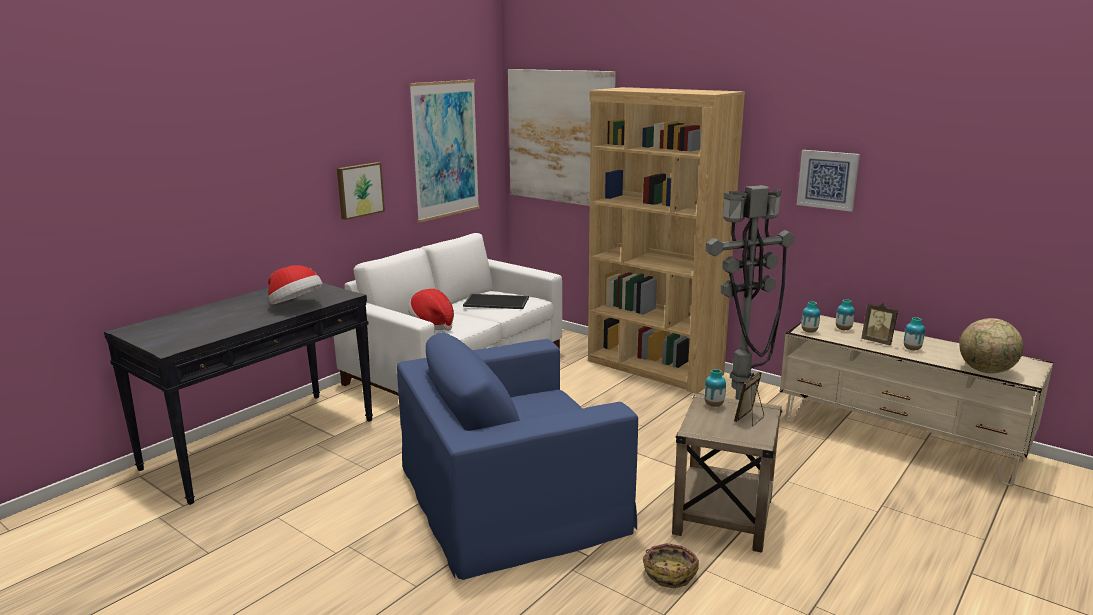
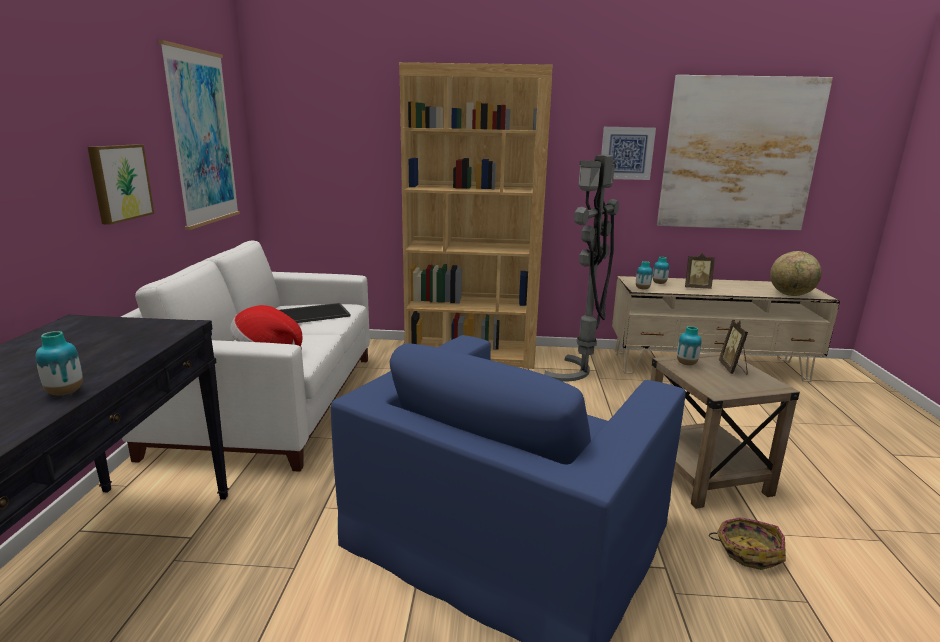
camera: 35 degrees left, 0 degrees up
hat [268,265,323,305] -> none
picture [508,69,616,206] -> picture moved to [657,75,833,230]
vase [904,317,925,350] -> vase moved to [36,331,83,395]

